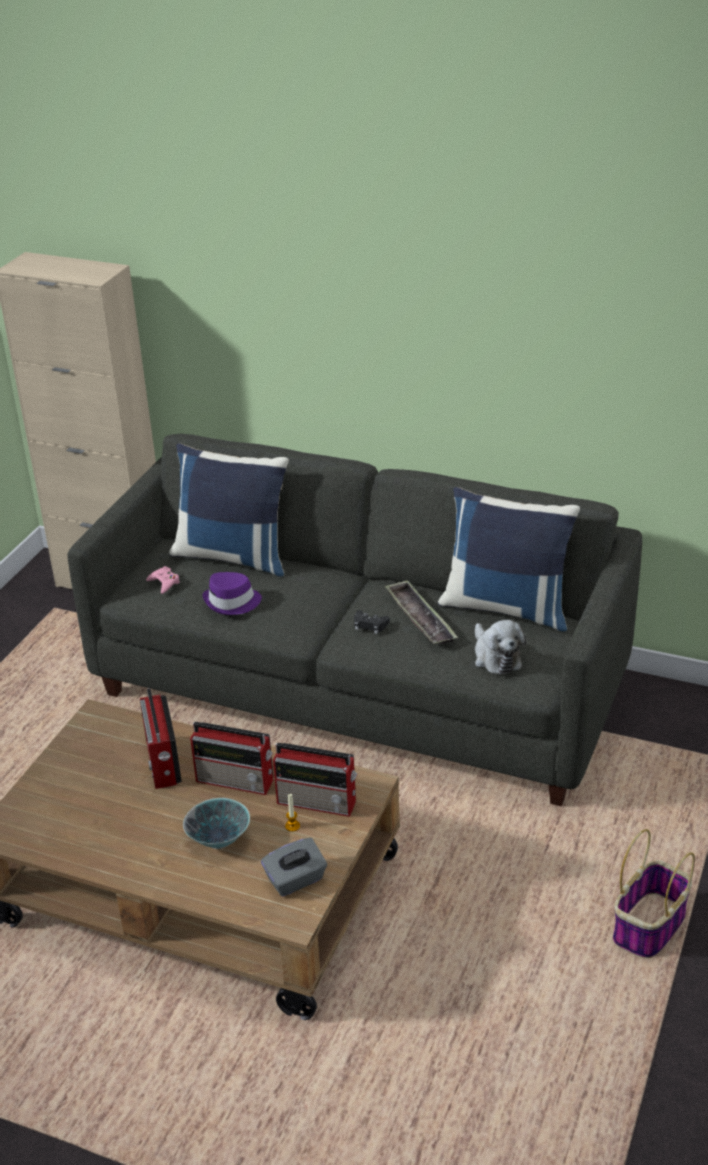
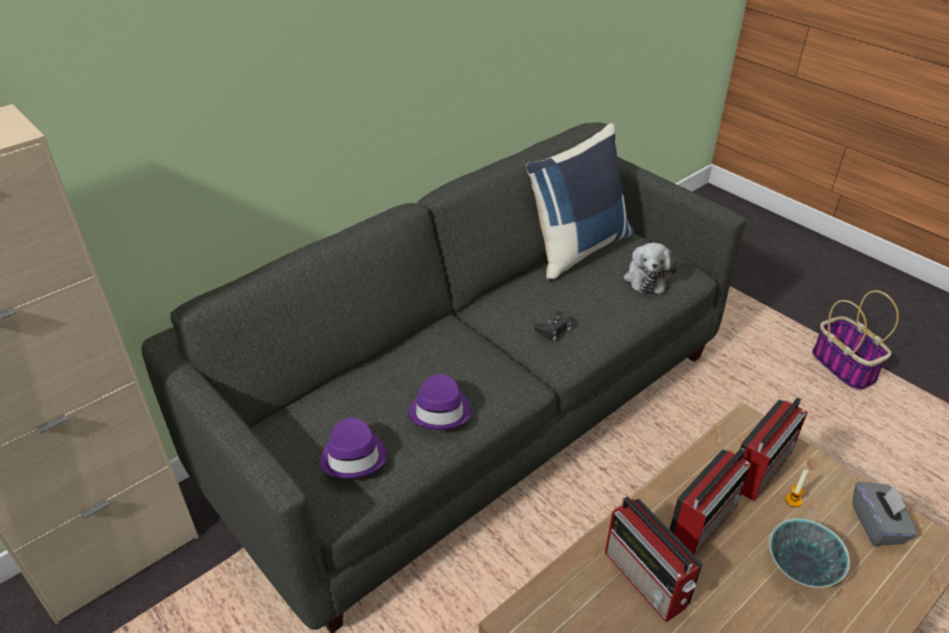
camera: 65 degrees left, 5 degrees up
radio [140,688,182,789] -> radio turned 45 degrees clockwise [605,496,703,622]
pink game controller [146,566,180,594] -> purple hat [320,418,387,479]
blue pillow [169,443,289,576] -> none
tray [385,580,458,645] -> none
plush toy [475,620,526,675] -> plush toy turned 90 degrees clockwise [624,243,677,294]

